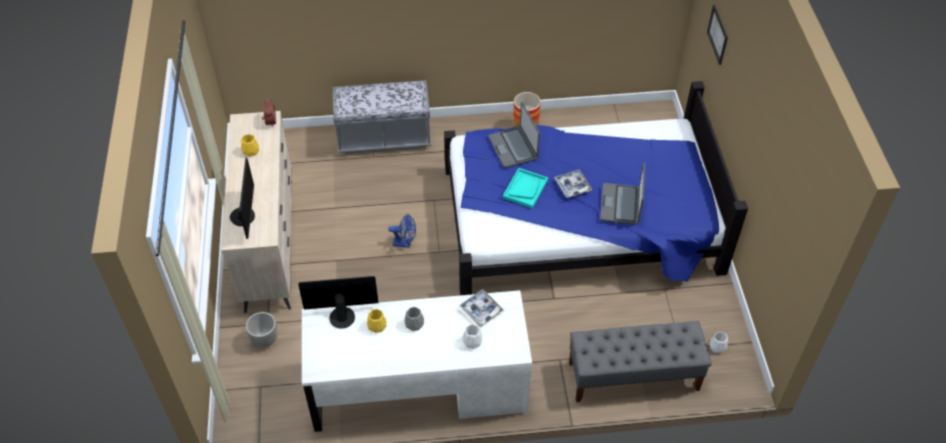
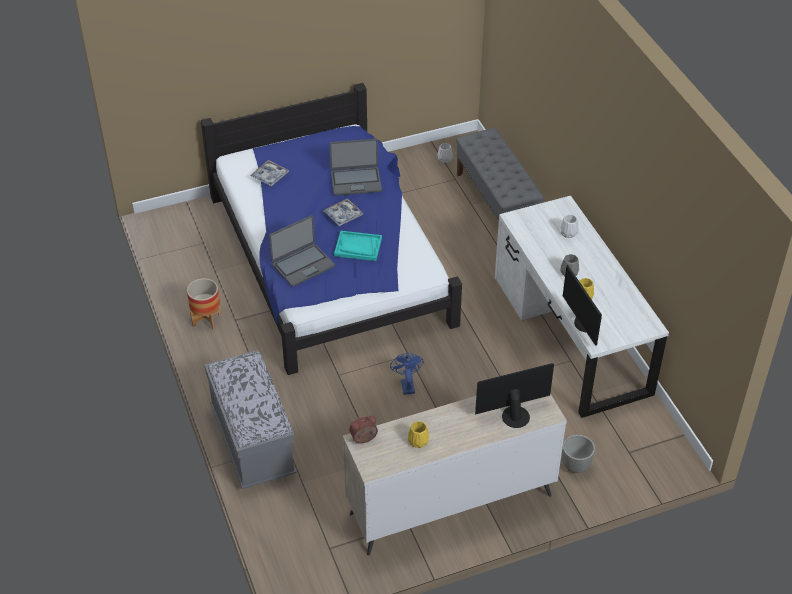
camera: 105 degrees left, 5 degrees down
tray [459,289,504,327] -> tray moved to [250,160,289,186]
picture [707,5,728,65] -> none

